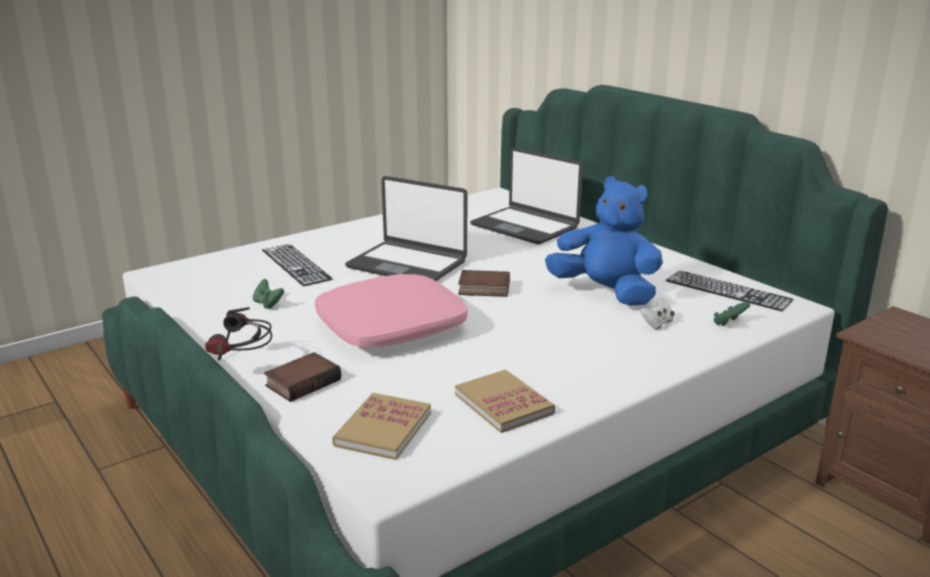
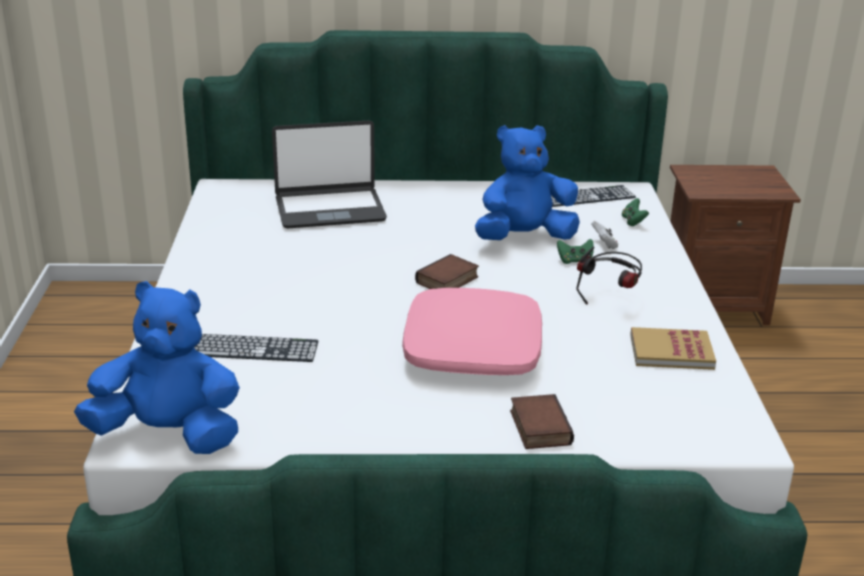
camera: 55 degrees left, 5 degrees up
headphones [205,307,272,361] -> headphones moved to [576,247,642,305]
green game controller [253,279,284,309] -> green game controller moved to [557,239,594,264]
book [332,393,431,460] -> none
laptop [345,176,467,281] -> none
none -> blue plush toy [74,281,240,454]

